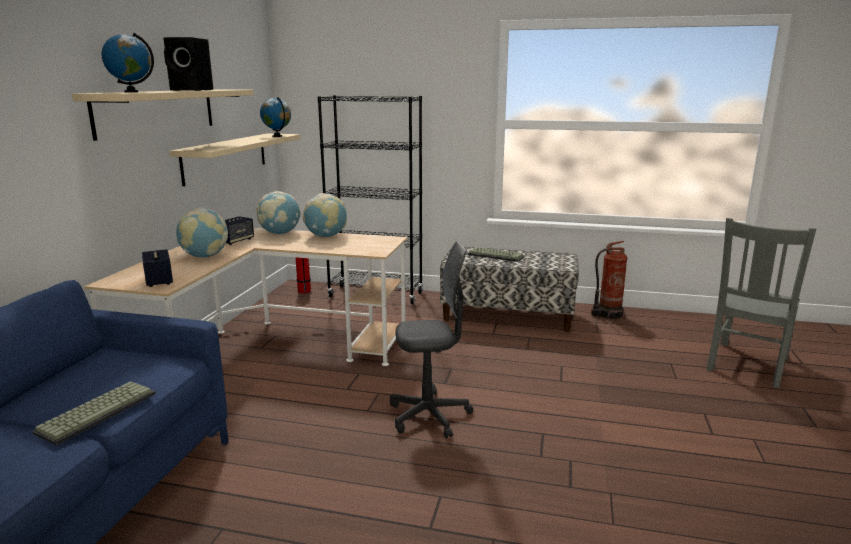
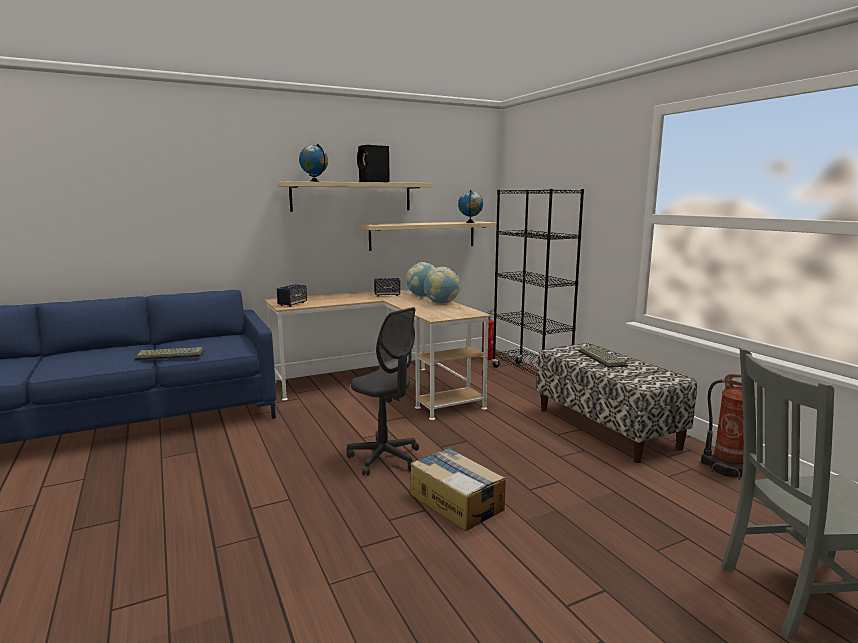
camera: 50 degrees right, 5 degrees down
globe [176,208,228,258] -> none
none -> cardboard box [410,448,506,531]

